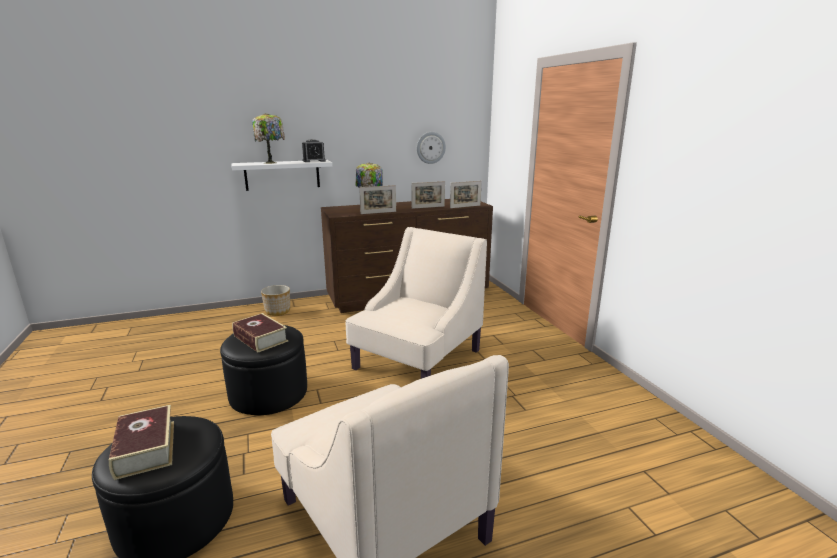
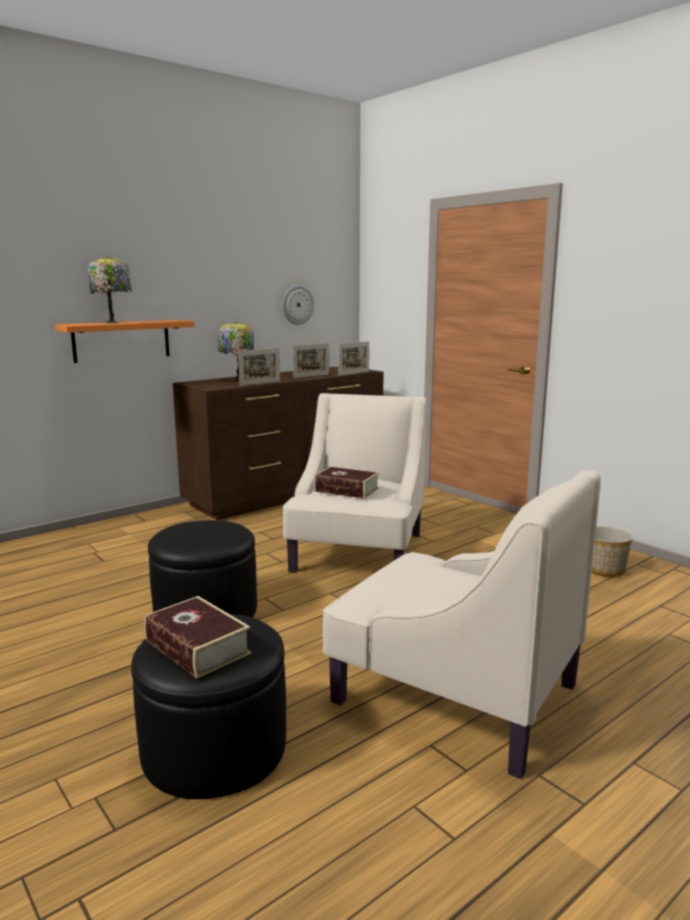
camera: 20 degrees left, 5 degrees down
white shelf [231,160,332,191] -> orange shelf [55,320,194,363]
book [232,313,288,352] -> book moved to [314,466,379,499]
planter [261,285,290,316] -> planter moved to [592,526,633,577]
alarm clock [302,139,326,162] -> none

